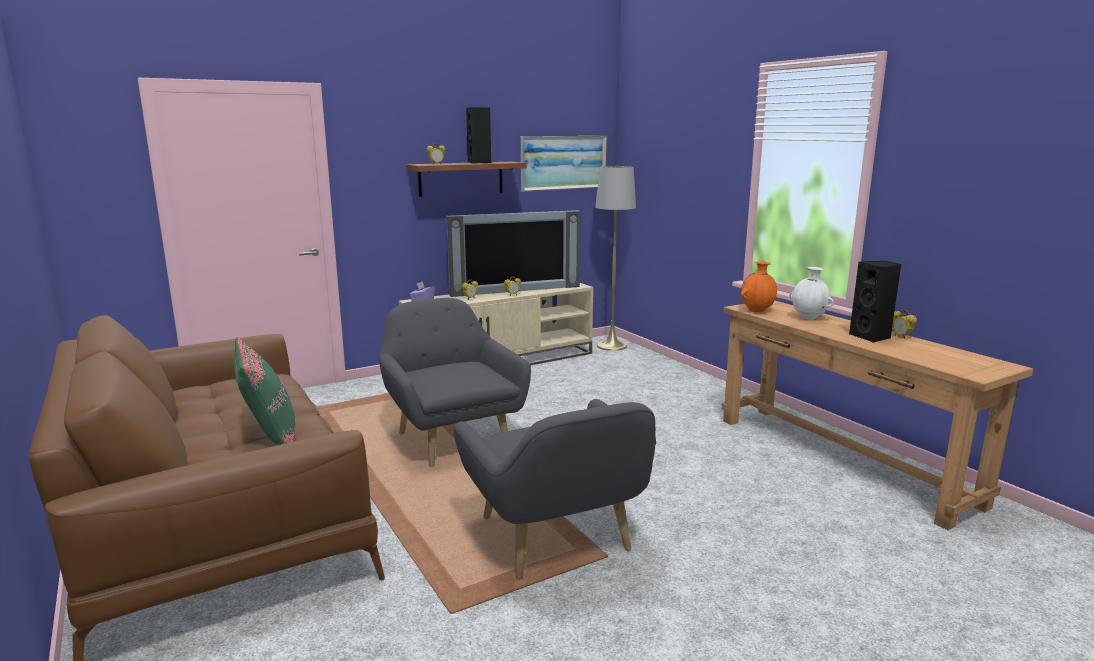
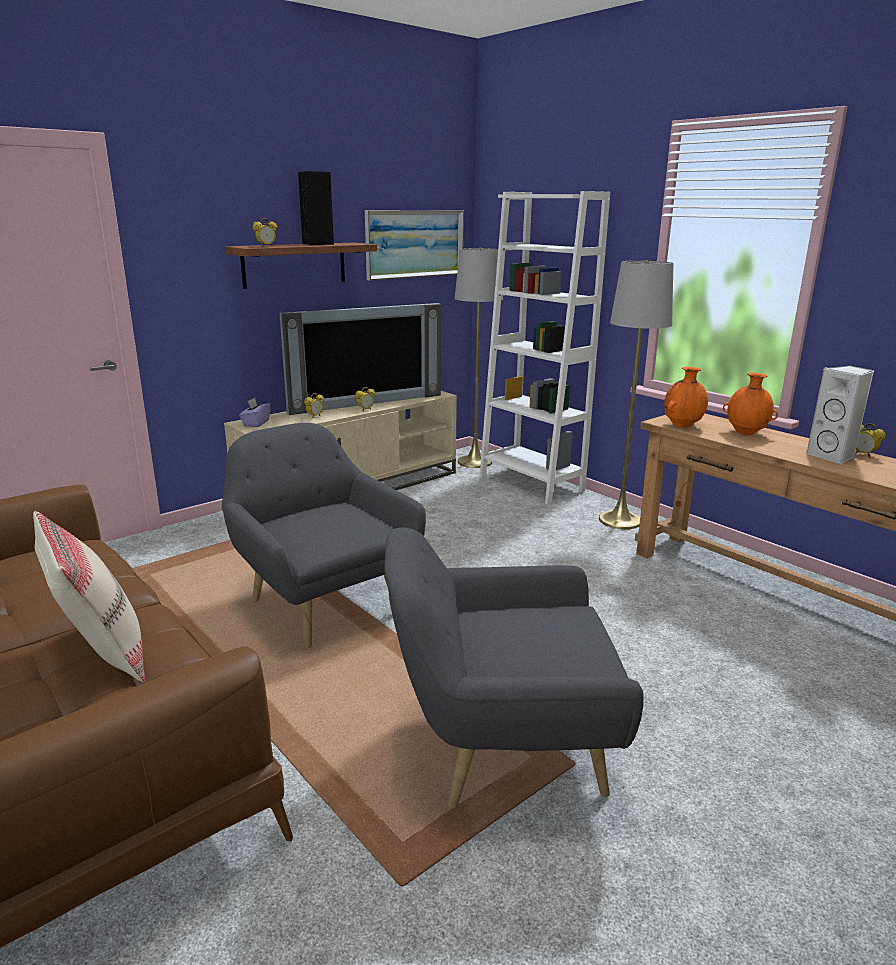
camera: 10 degrees left, 5 degrees up
green pillow [233,337,295,445] -> beige pillow [33,511,145,682]
grey armchair [454,399,656,580] -> grey armchair turned 120 degrees clockwise [385,527,643,809]
white vase [789,267,834,320] -> orange vase [723,373,778,435]
black speaker [849,261,901,343] -> white speaker [806,366,874,464]
none -> white bookcase [480,191,610,504]
none -> grey floor lamp [599,260,674,529]

